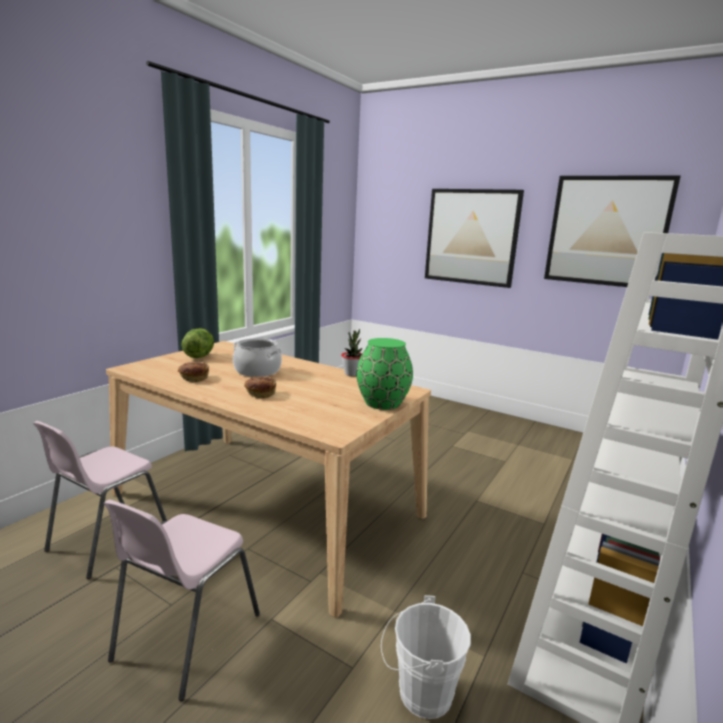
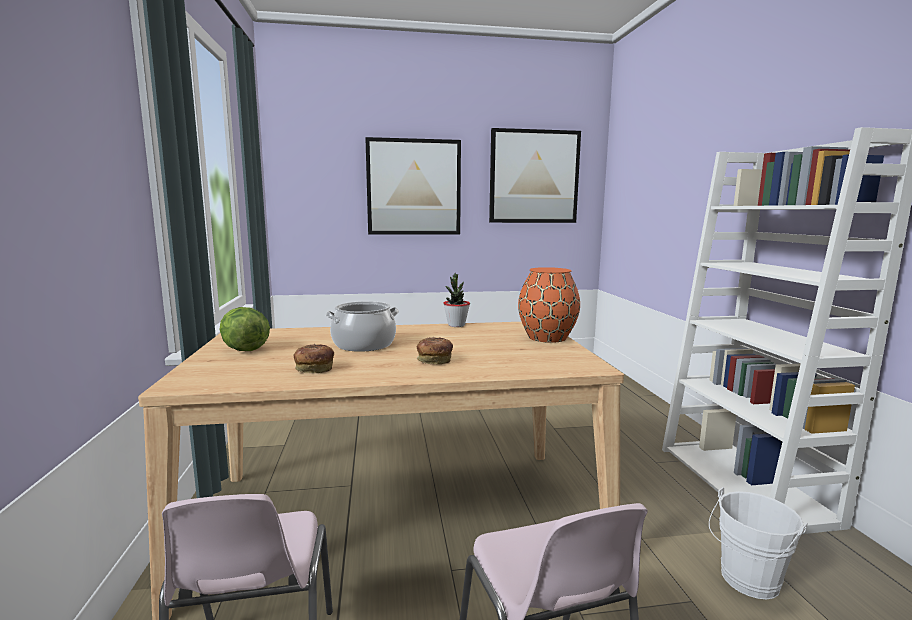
camera: 40 degrees left, 5 degrees down
green vase [357,338,413,410] -> orange vase [518,267,580,343]

